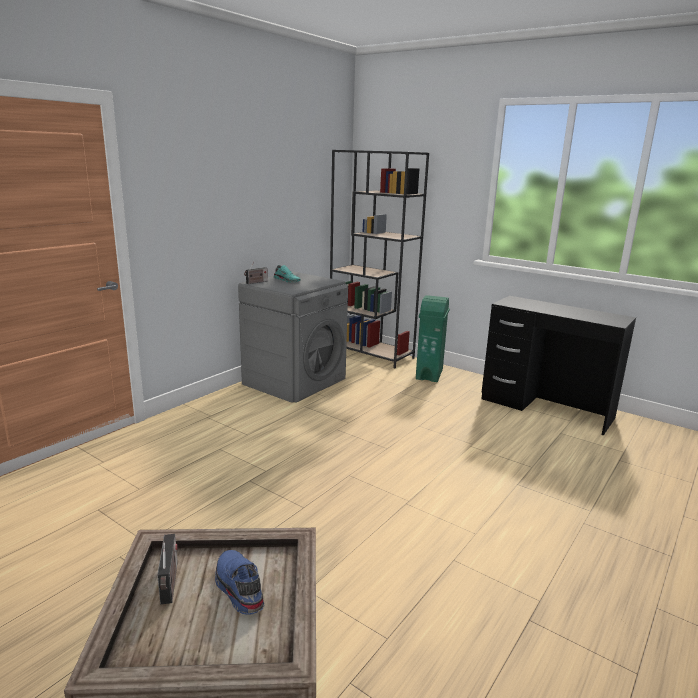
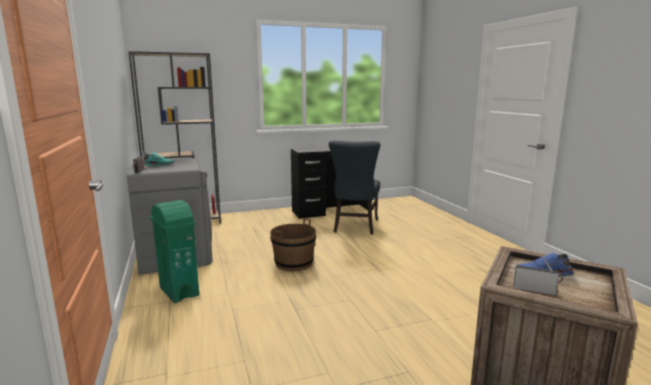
camera: 55 degrees left, 5 degrees down
green trash can [416,295,450,382] -> green trash can moved to [150,200,199,303]
none -> brown bucket [270,218,316,271]
none -> grey chair [328,141,381,235]

